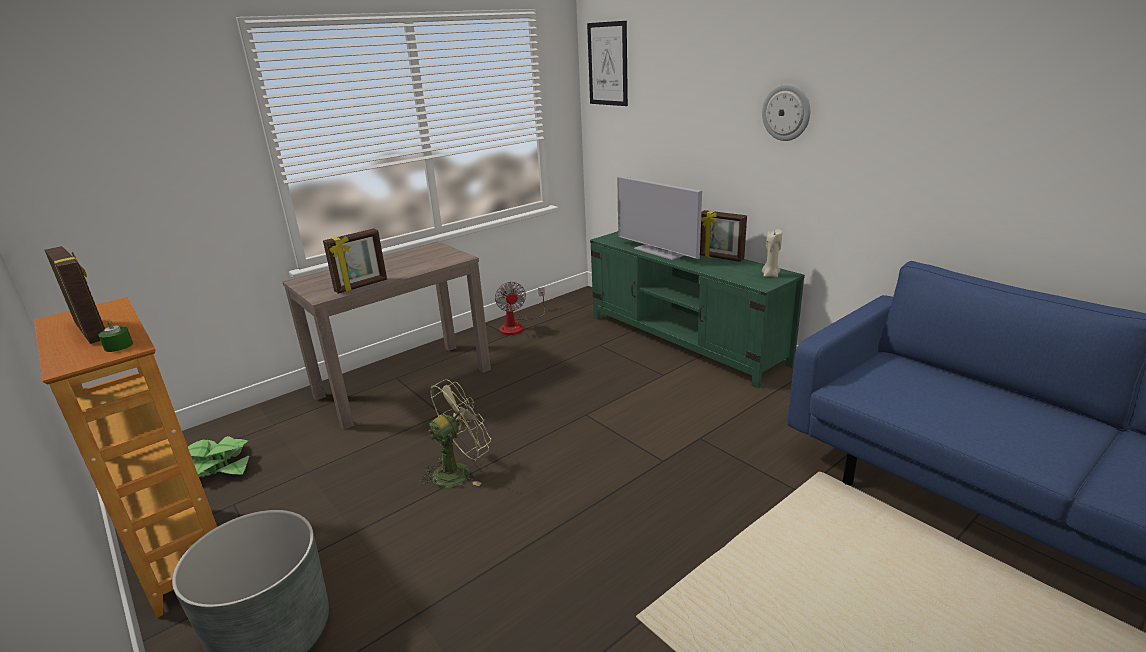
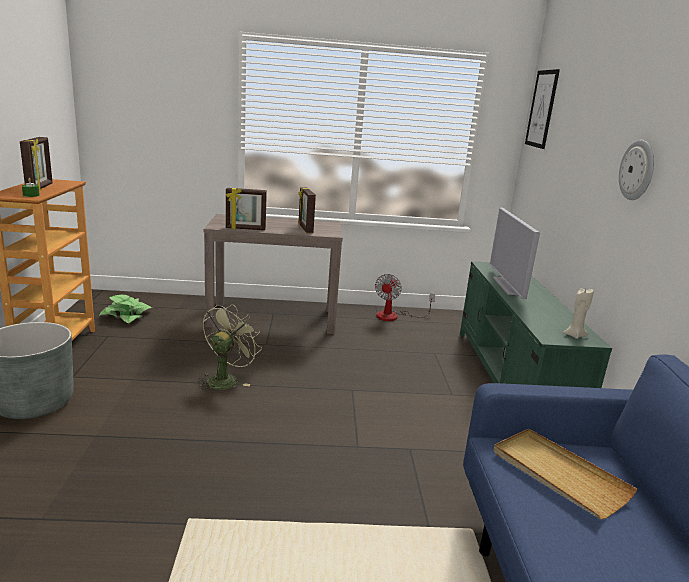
camera: 35 degrees right, 5 degrees down
green fan [419,379,491,488] -> green fan turned 60 degrees counterclockwise [198,304,262,390]
picture frame [700,210,747,262] -> picture frame moved to [299,187,316,233]
none -> beige tray [494,429,637,519]

